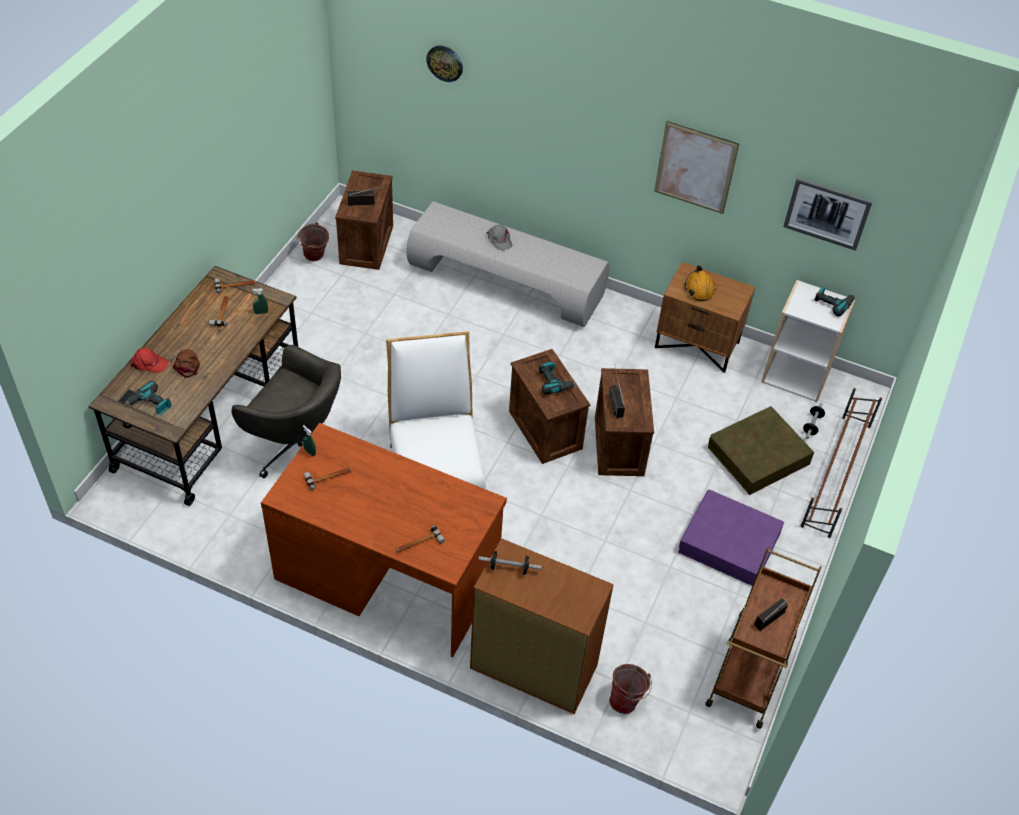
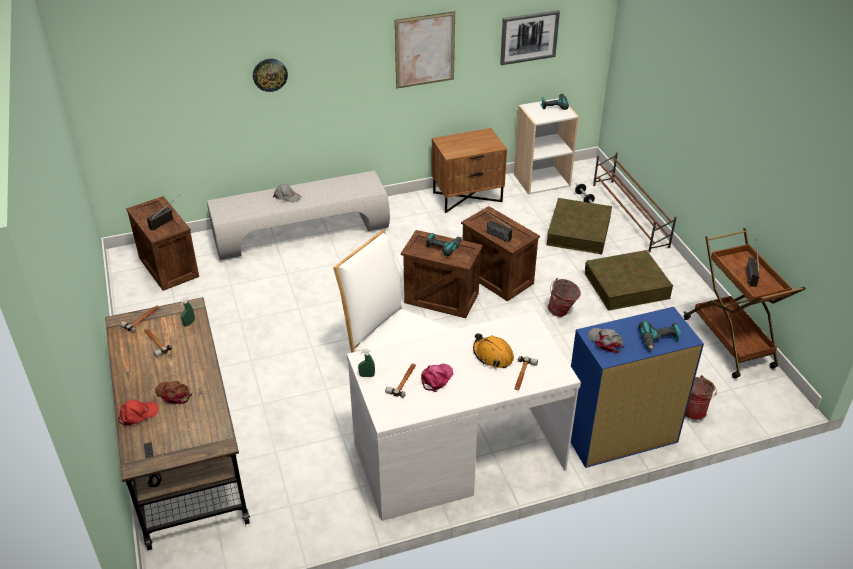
camera: 40 degrees left, 10 degrees down
power drill [125,381,171,415] -> power drill moved to [639,321,681,351]
grey office chair [231,345,341,479] -> none
brown desk [261,423,507,657] -> white desk [347,311,581,521]
bucket [297,222,329,261] -> bucket moved to [548,278,581,317]
wall clock [426,46,463,82] -> wall clock moved to [253,59,288,92]
brown cabinet [470,538,614,714] -> blue cabinet [571,307,704,468]
dumbbell [479,551,541,575] -> grey cap [588,328,625,353]
purple storage box [678,489,784,586] -> brown storage box [585,250,673,311]
orange hard hat [685,265,716,301] -> orange hard hat moved to [473,333,514,368]
none -> pink cap [421,364,453,392]

